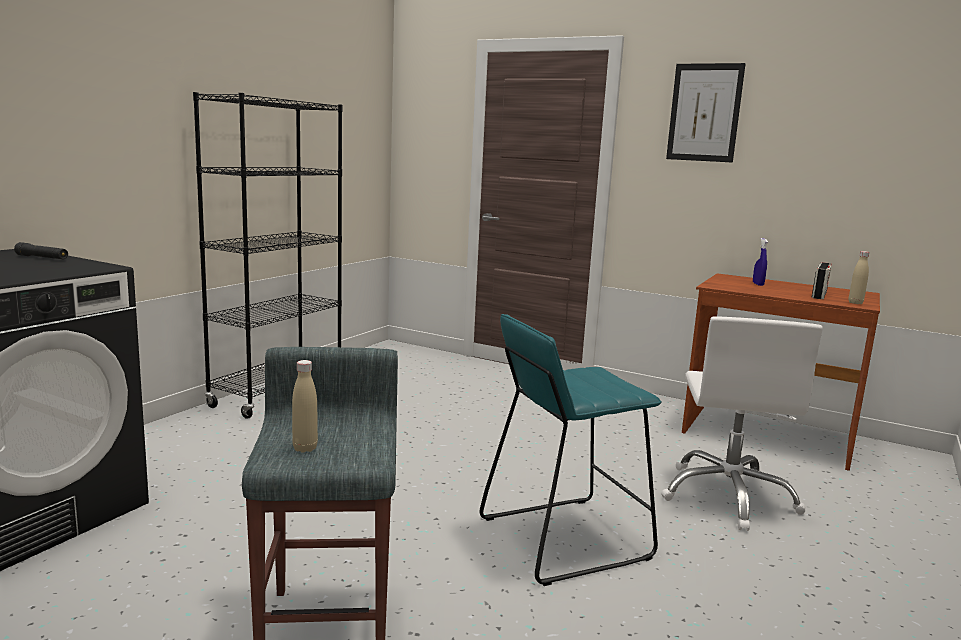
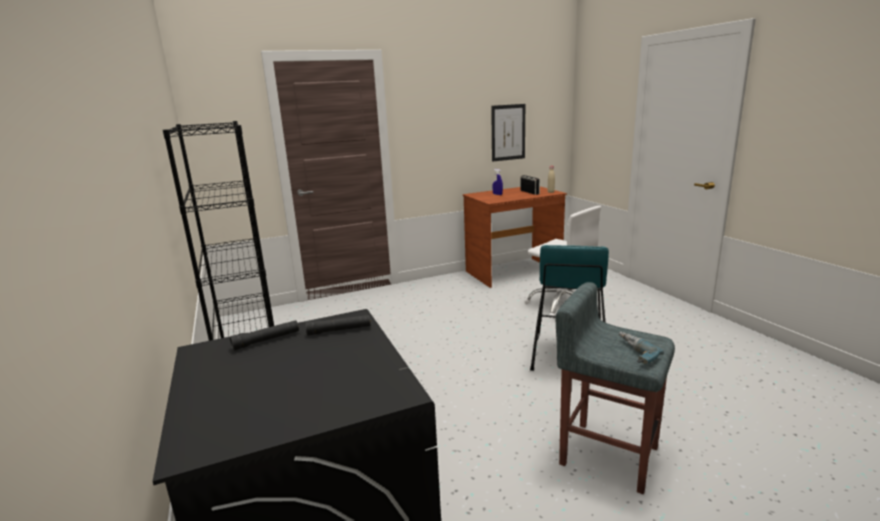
camera: 50 degrees left, 5 degrees up
beige bottle [292,360,318,453] -> power drill [619,332,664,364]
picture [666,63,746,163] -> picture moved to [491,104,525,162]
none -> black flashlight [306,315,371,336]

